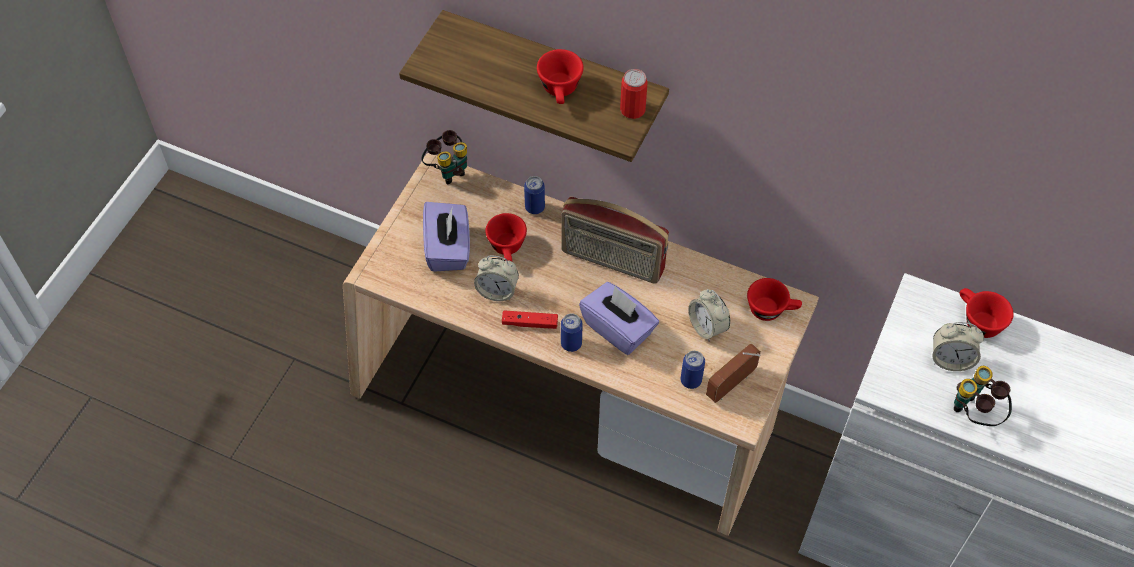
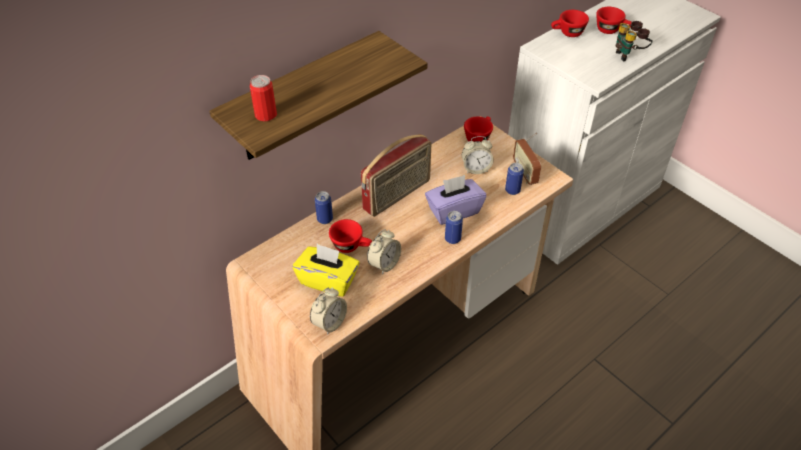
camera: 65 degrees left, 10 degrees down
binoculars [421,130,467,184] -> none
purple tissue box [423,202,470,272] -> yellow tissue box [293,244,360,297]
red game controller [502,310,558,329] -> none
red cup [537,49,584,104] -> red cup moved to [596,7,632,34]
can [620,69,648,119] -> can moved to [250,75,277,121]
alarm clock [932,322,984,371] -> alarm clock moved to [310,287,347,335]

